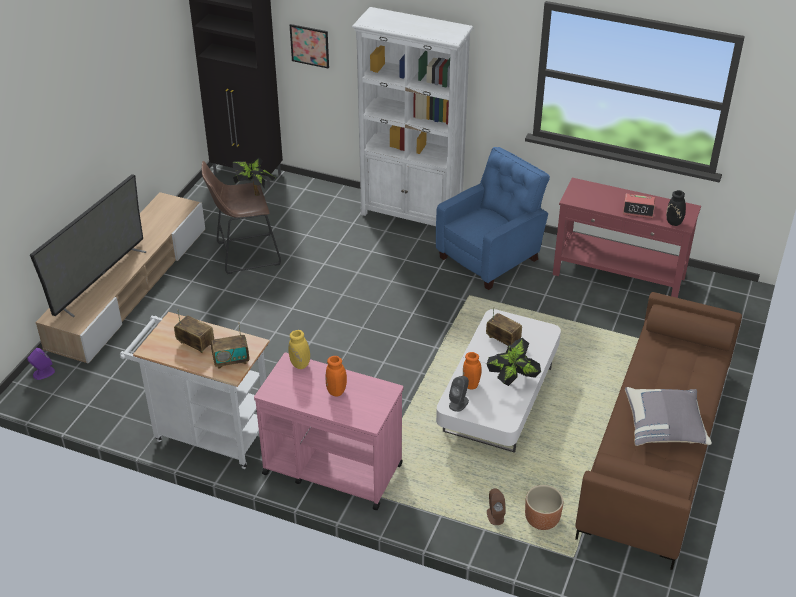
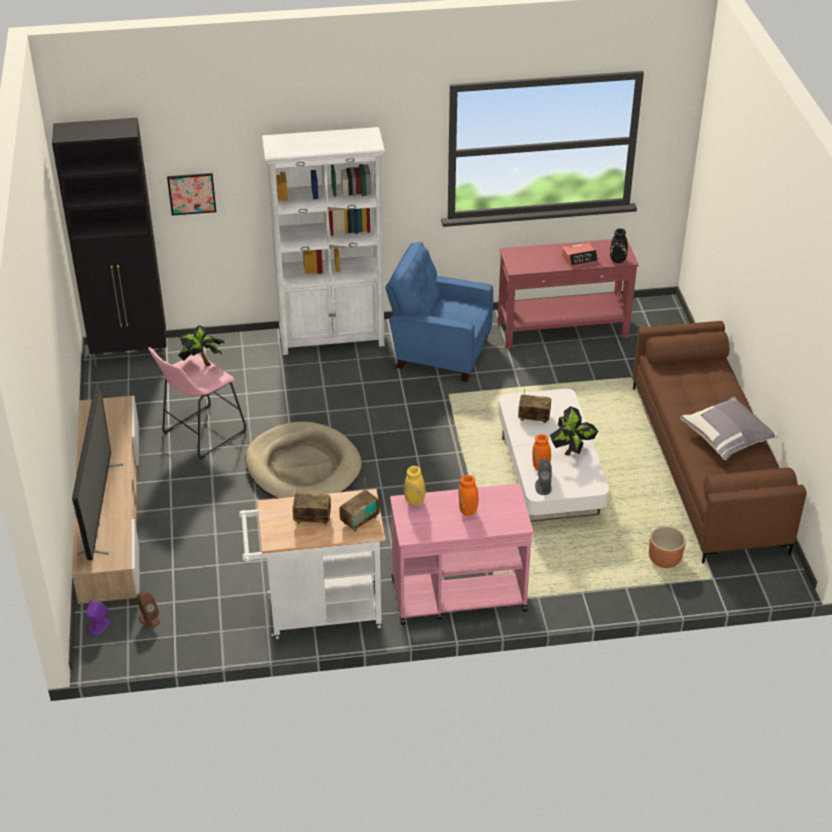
camera: 30 degrees left, 0 degrees up
brown stool [202,161,281,274] -> pink stool [148,347,246,459]
blue armchair [436,147,550,290] -> blue armchair turned 90 degrees counterclockwise [385,242,493,382]
brown speaker [487,489,506,525] -> brown speaker moved to [136,592,160,628]
none -> beige dog bed [245,421,362,499]

